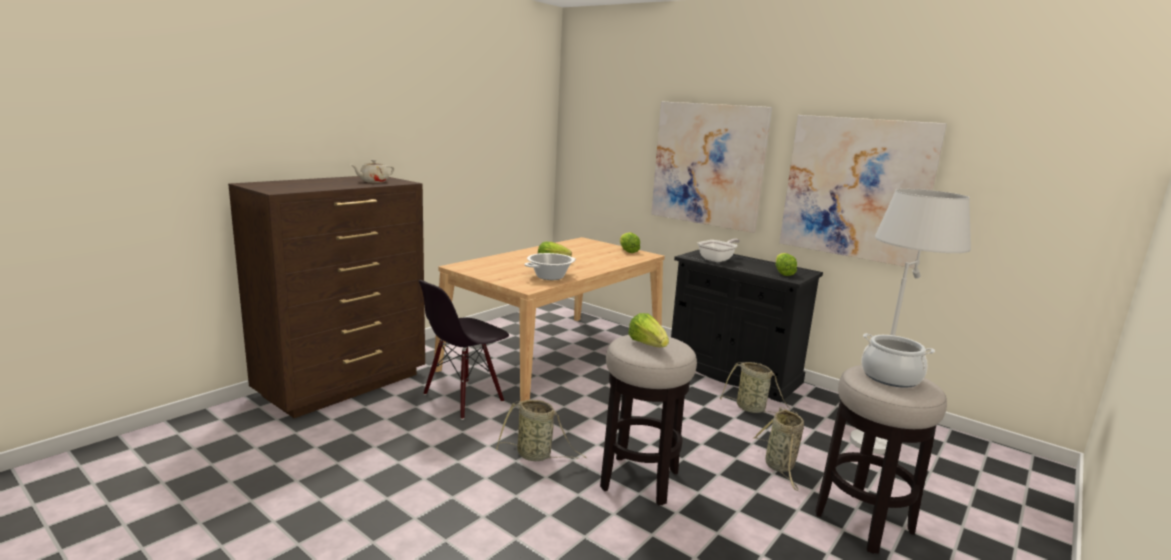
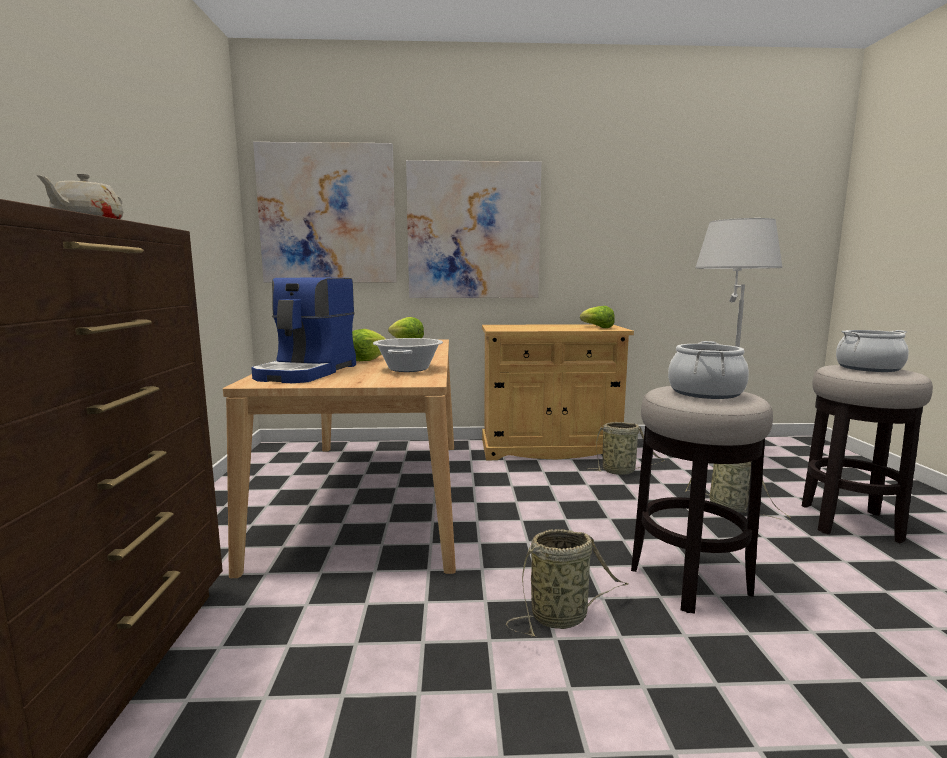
camera: 40 degrees left, 5 degrees down
black chair [418,280,509,420] -> none
lettuce [628,313,669,347] -> cooking pot [668,341,749,399]
black cabinet [671,250,823,402] -> beige cabinet [482,324,634,460]
frying pan [698,239,740,262] -> none
picture [779,115,947,269] -> picture moved to [253,142,397,282]
none -> coffee machine [251,278,356,383]

